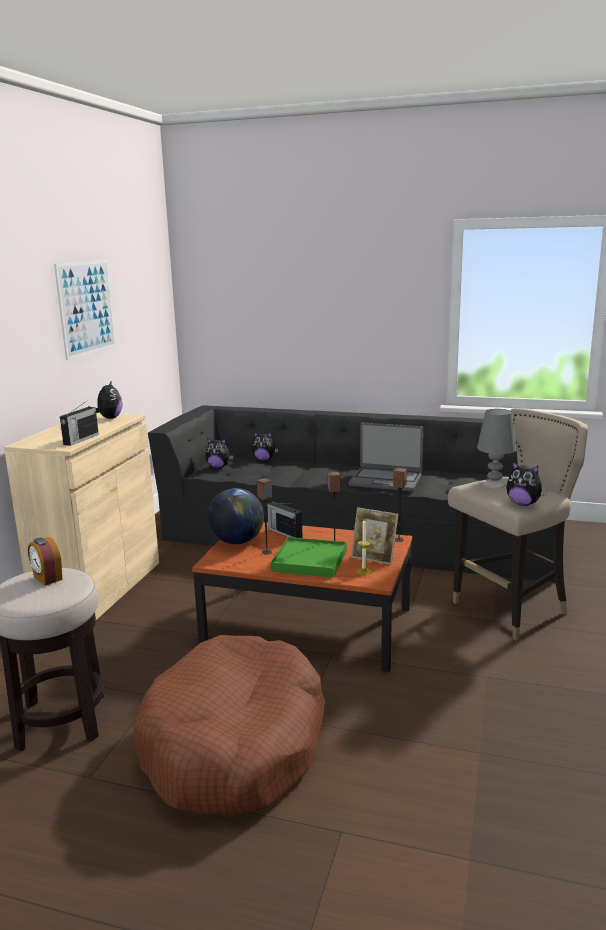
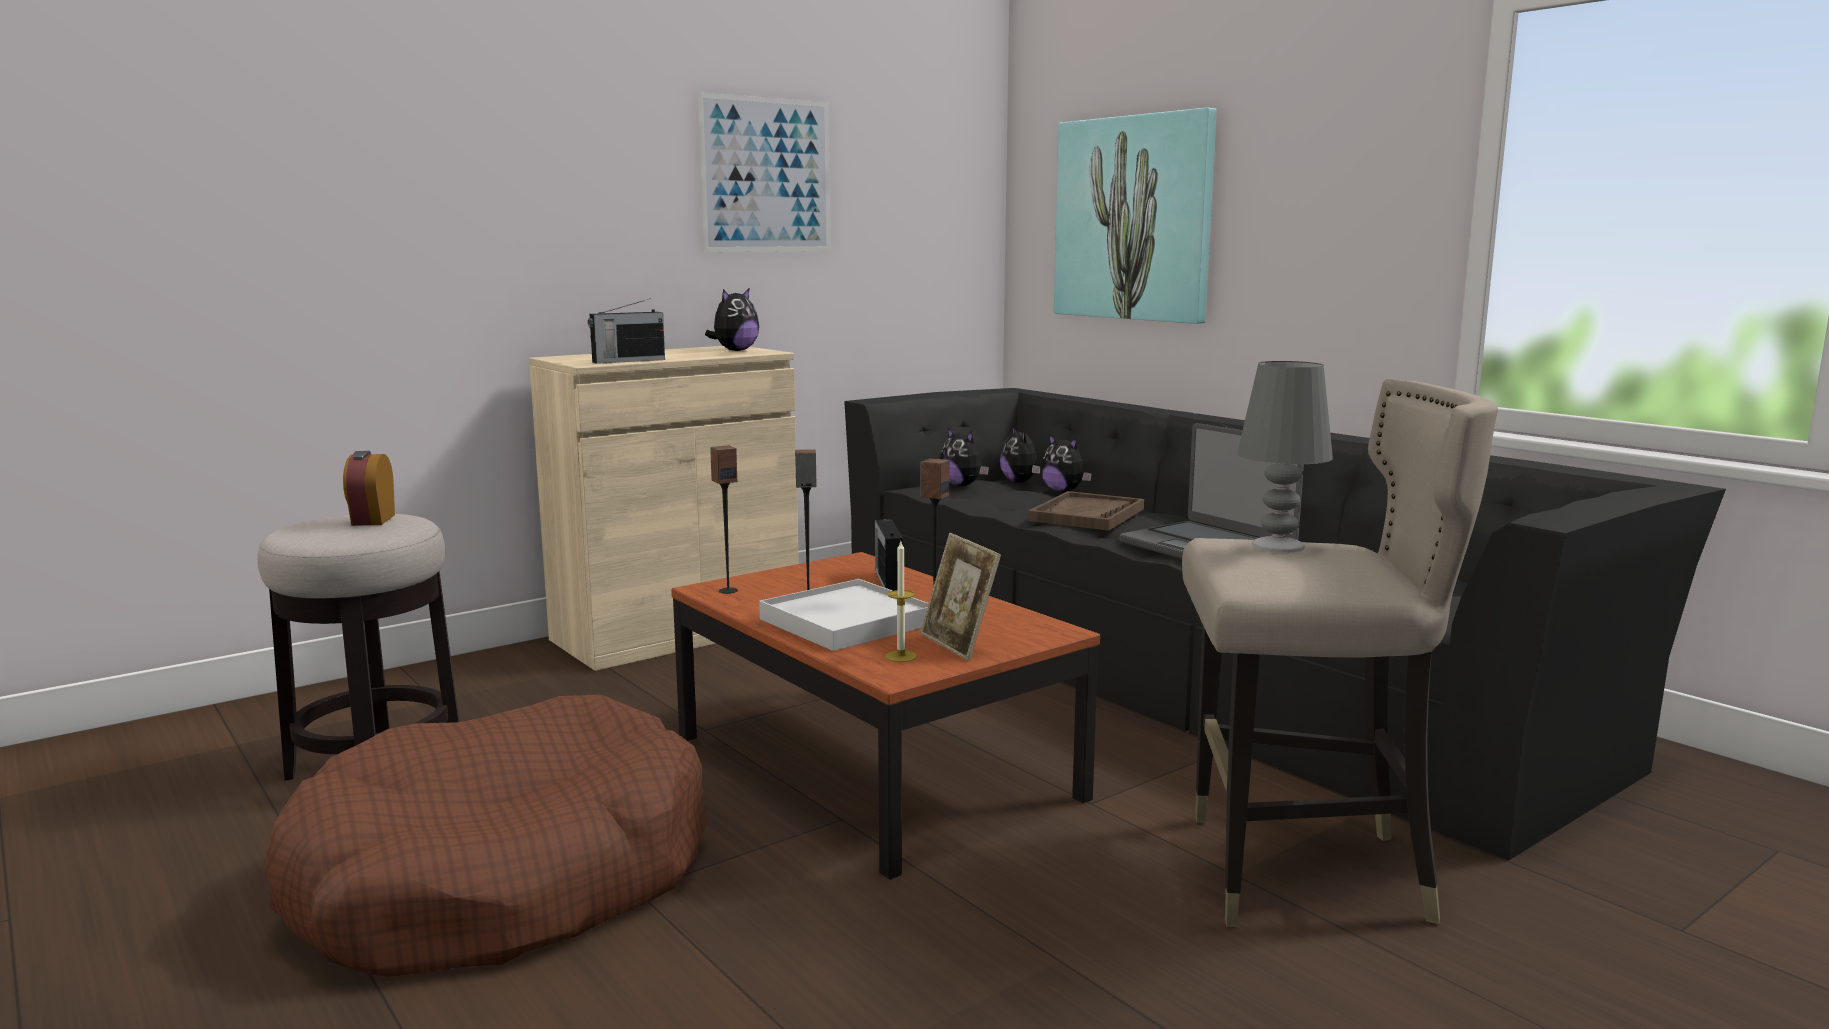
camera: 35 degrees right, 5 degrees down
globe [208,488,264,544] -> none
green tray [271,537,347,578] -> white tray [759,579,929,651]
speaker [393,468,407,542] -> speaker moved to [710,445,738,594]
plush toy [506,461,548,506] -> plush toy moved to [1000,426,1041,483]
none -> brown tray [1028,491,1144,531]
none -> picture [1054,107,1217,324]

